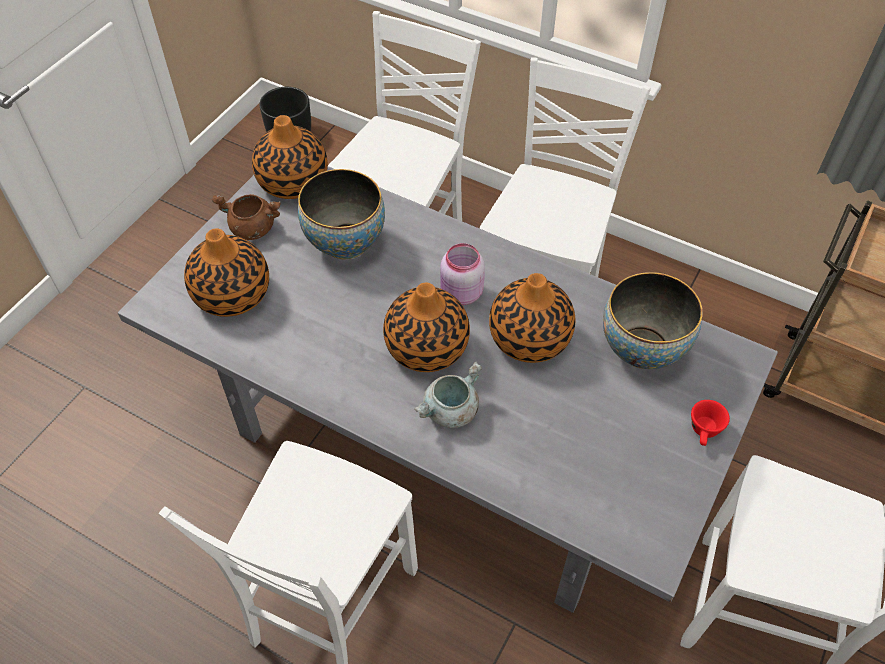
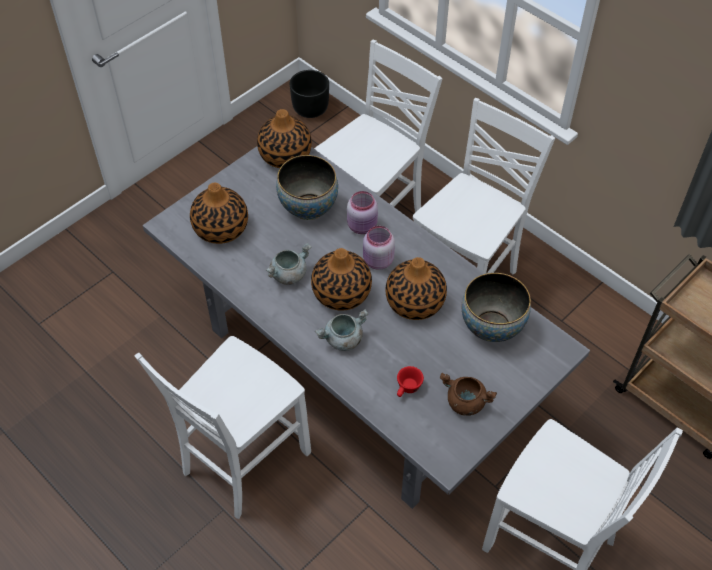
camera: 15 degrees right, 0 degrees up
brown cooking pot [212,194,281,240] -> brown cooking pot moved to [440,373,497,416]
red cup [691,400,730,446] -> red cup moved to [397,366,424,397]
none -> grey cooking pot [266,243,311,285]
none -> pink jar [347,191,378,234]

